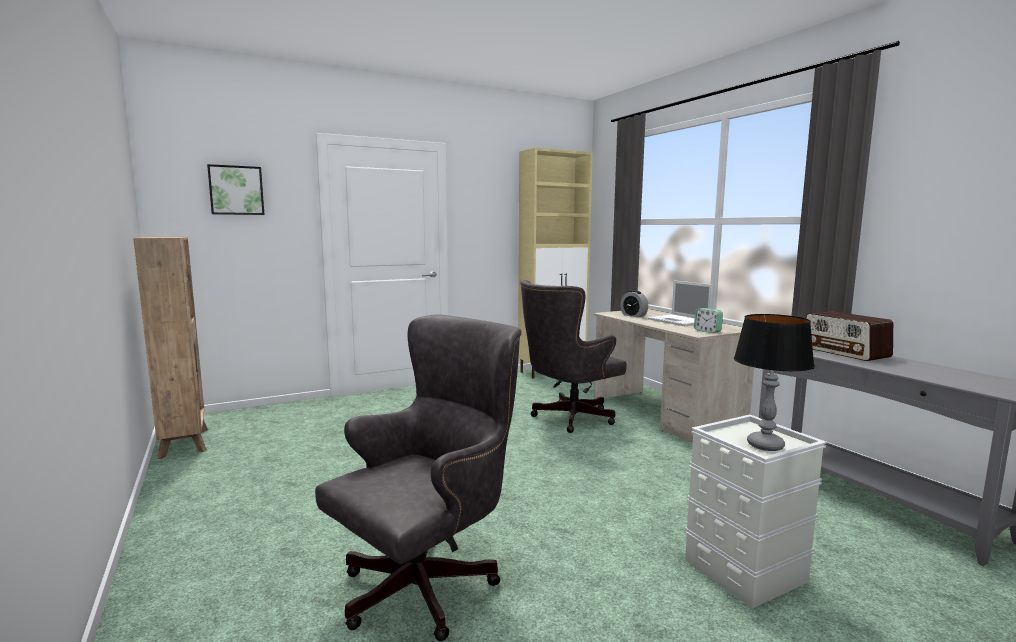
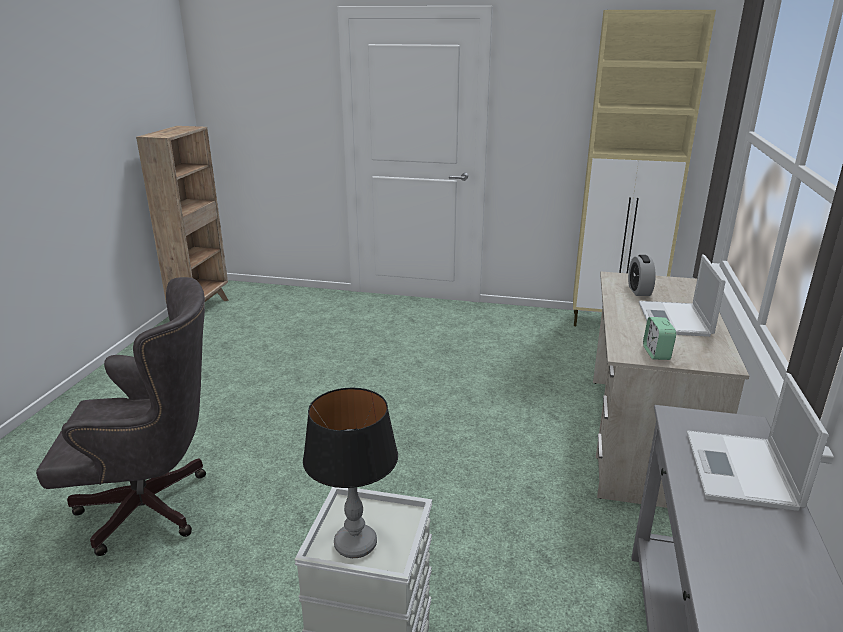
camera: 40 degrees right, 15 degrees up
picture [207,164,264,215] -> none
grey office chair [520,280,627,433] -> none
radio [806,311,893,361] -> laptop [687,373,829,511]

